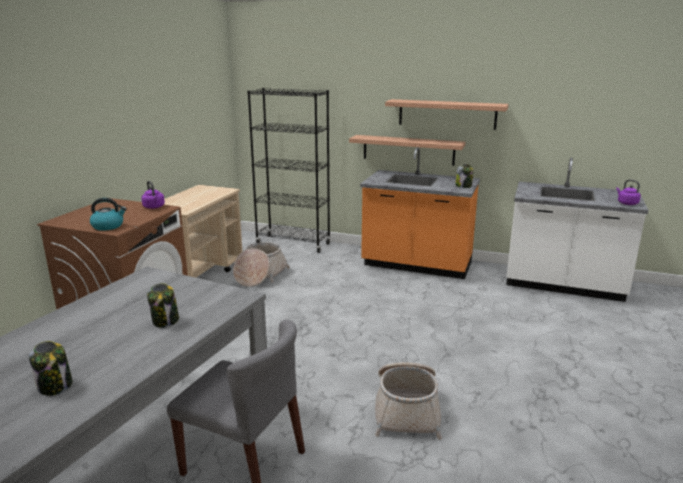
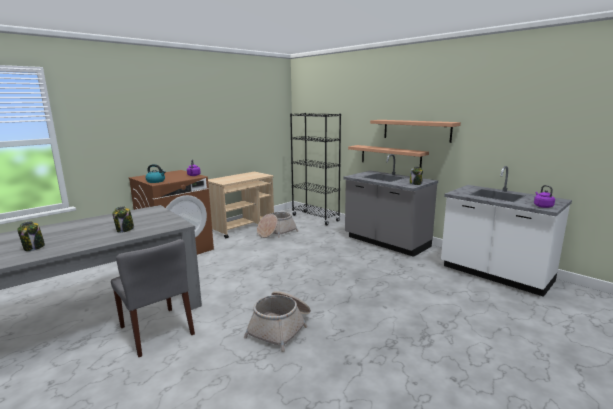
camera: 25 degrees right, 5 degrees down
orange counter [360,147,480,279] -> grey counter [343,154,438,257]

